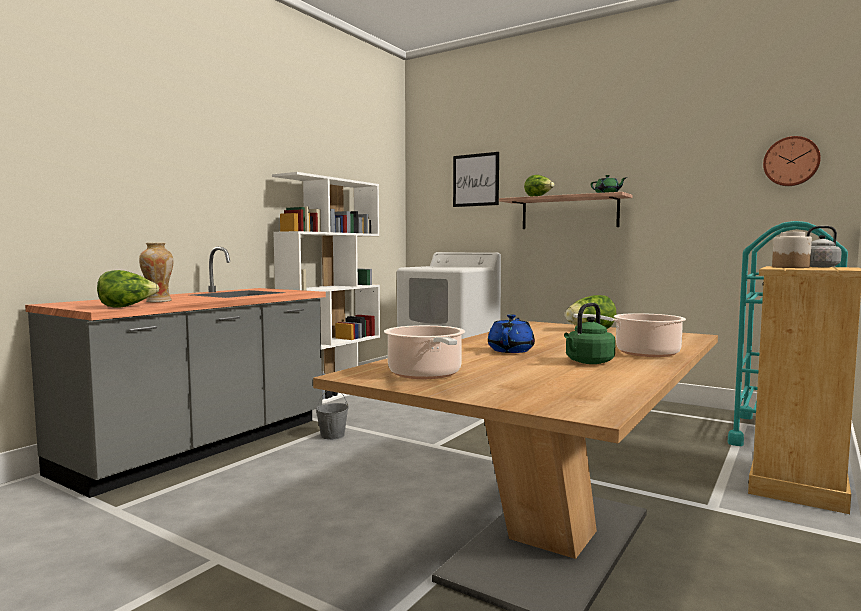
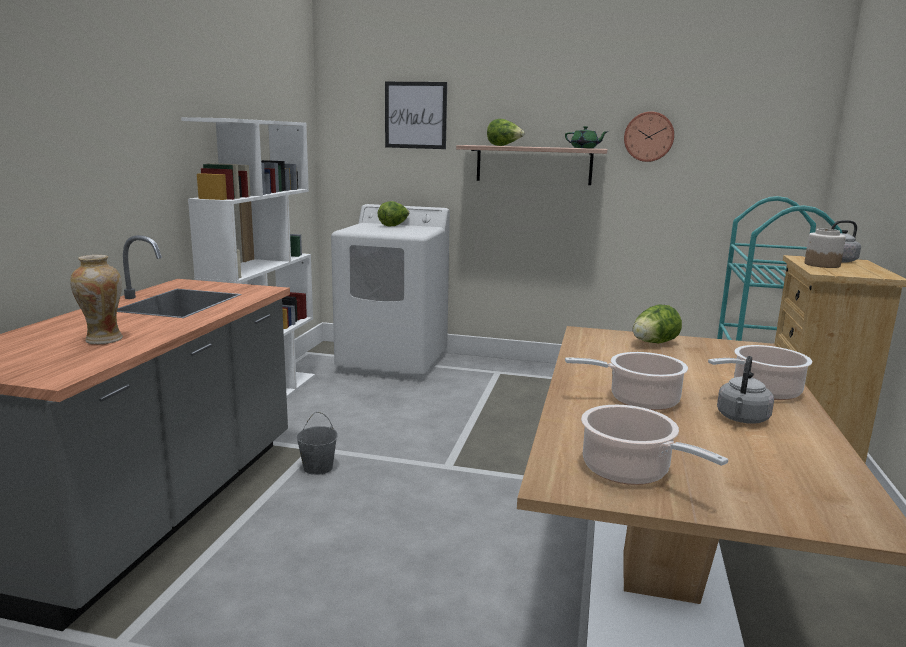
camera: 20 degrees left, 10 degrees up
lettuce [97,270,159,308] -> lettuce moved to [378,201,409,226]
blue teapot [488,314,535,353] -> cooking pot [565,352,688,410]
green kettle [564,303,616,364] -> grey kettle [717,356,774,424]
wall clock [763,136,821,186] -> wall clock moved to [624,112,674,162]

